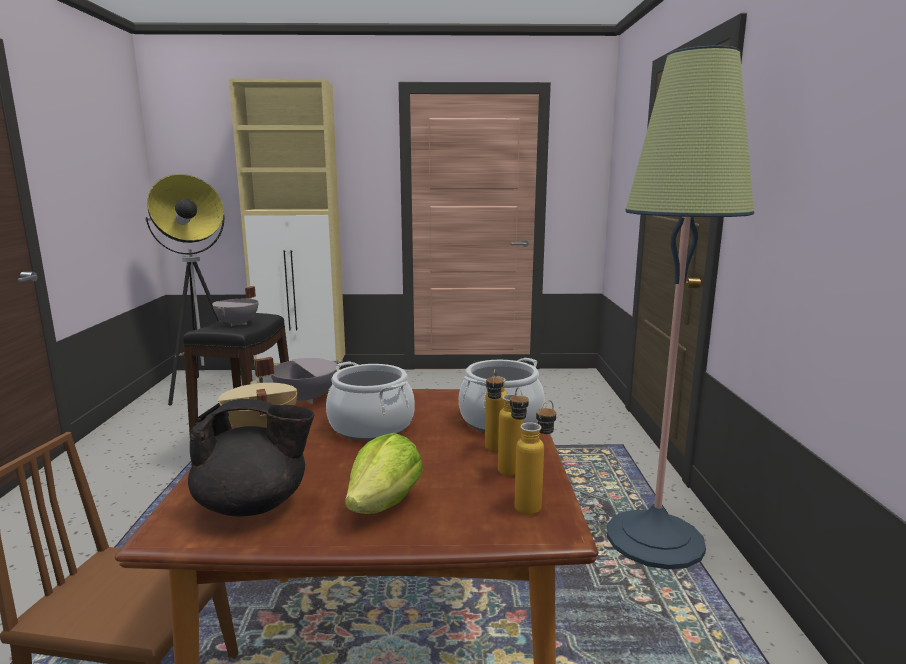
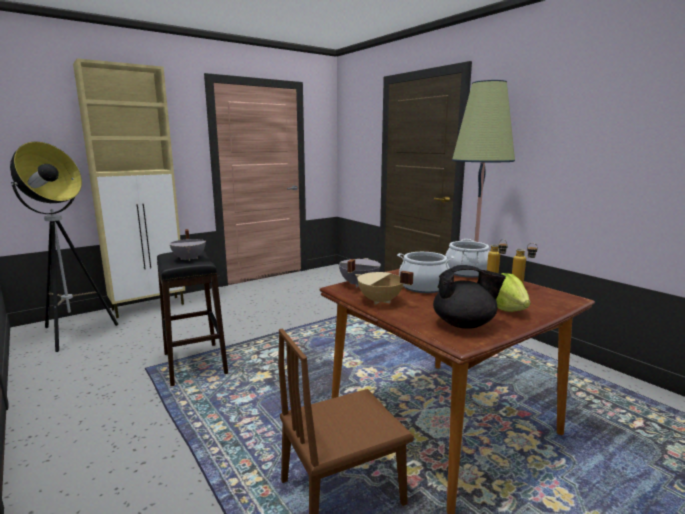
camera: 35 degrees left, 0 degrees up
black teapot [188,399,314,516] -> black teapot turned 45 degrees clockwise [433,265,506,329]
bottle [515,400,556,515] -> none

